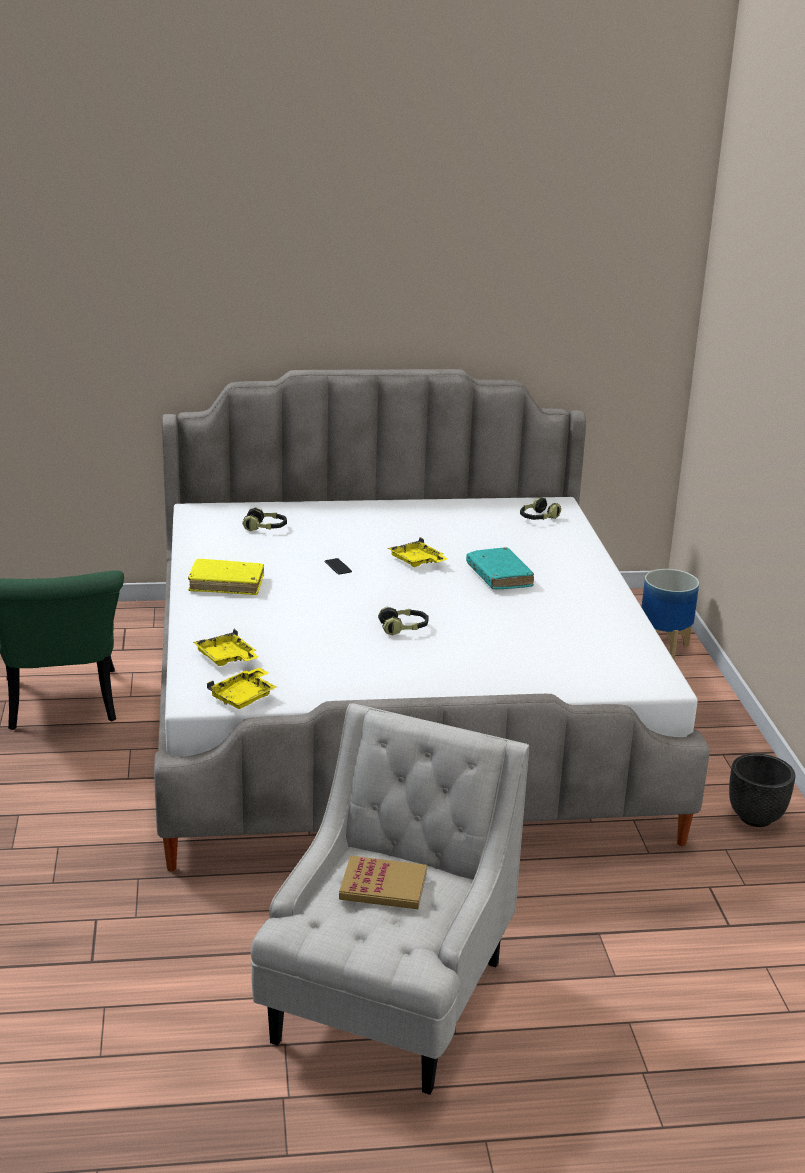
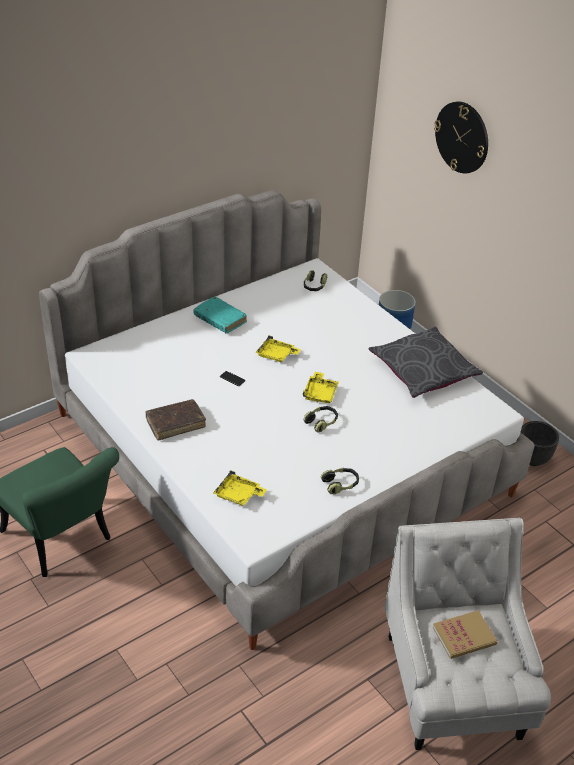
camera: 30 degrees left, 15 degrees up
yellow book [188,559,264,595] -> brown book [145,399,206,441]
yellow tray [207,667,277,709] -> yellow tray moved to [303,372,339,403]
headphones [242,507,287,531] -> headphones moved to [321,468,359,494]
turquoise book [466,547,534,589] -> turquoise book moved to [194,296,247,333]
none -> grey pillow [368,327,483,398]
none -> wall clock [434,101,488,174]

